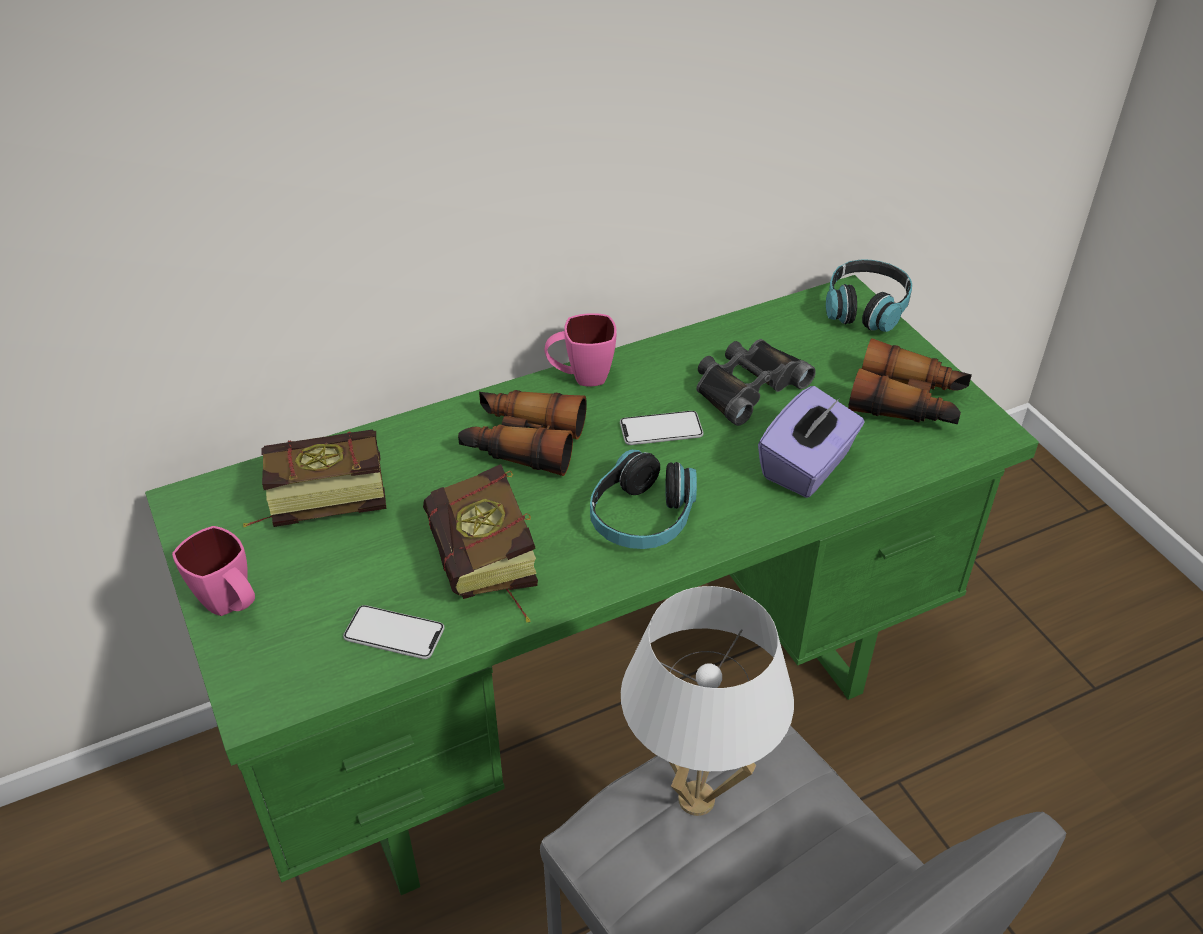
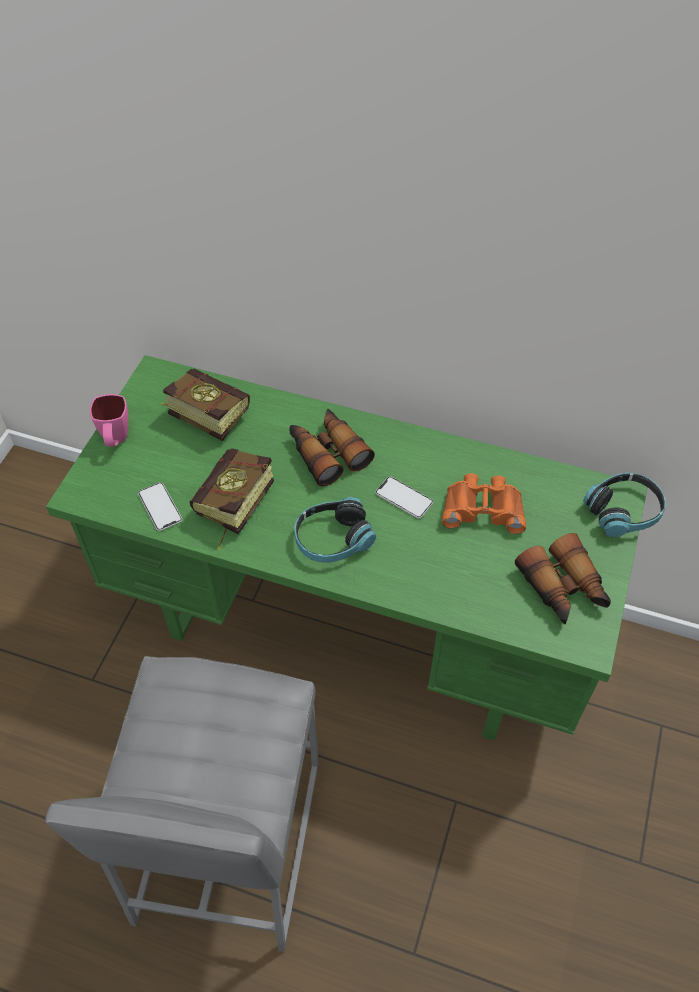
camera: 45 degrees right, 10 degrees up
pink mug [545,313,617,386] -> none
white table lamp [621,586,794,816] -> none
black binoculars [696,339,816,426] -> orange binoculars [442,473,526,534]
purple tissue box [758,386,864,498] -> none

